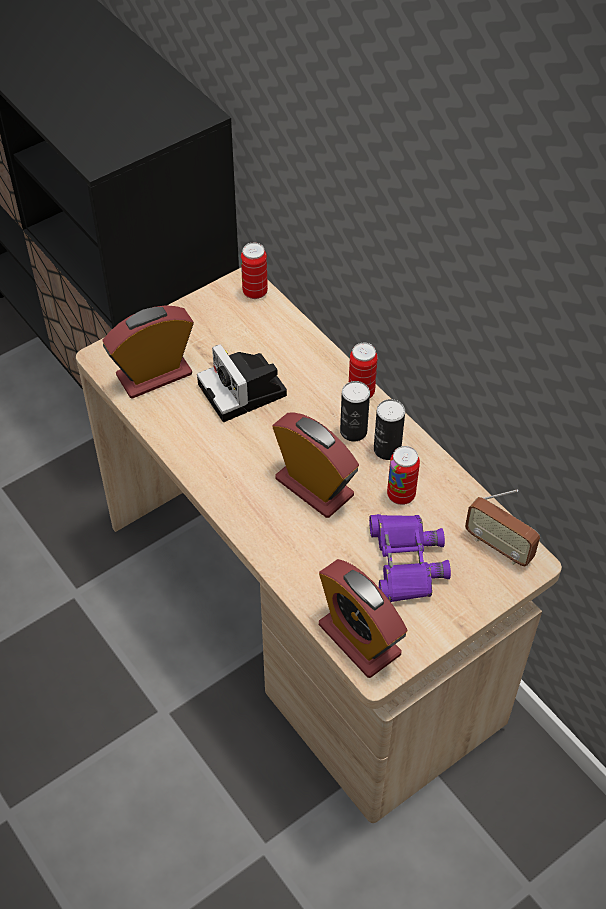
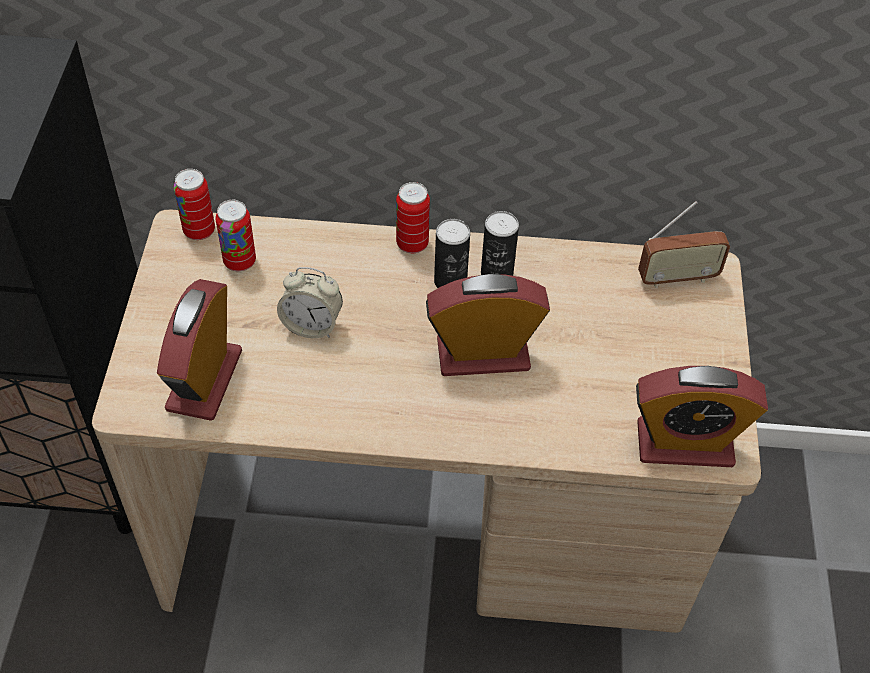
camera: 50 degrees left, 0 degrees up
camera [197,344,287,422] -> alarm clock [277,267,343,338]
purple binoculars [369,514,451,603] -> none
can [387,446,420,505] -> can moved to [216,200,256,271]

